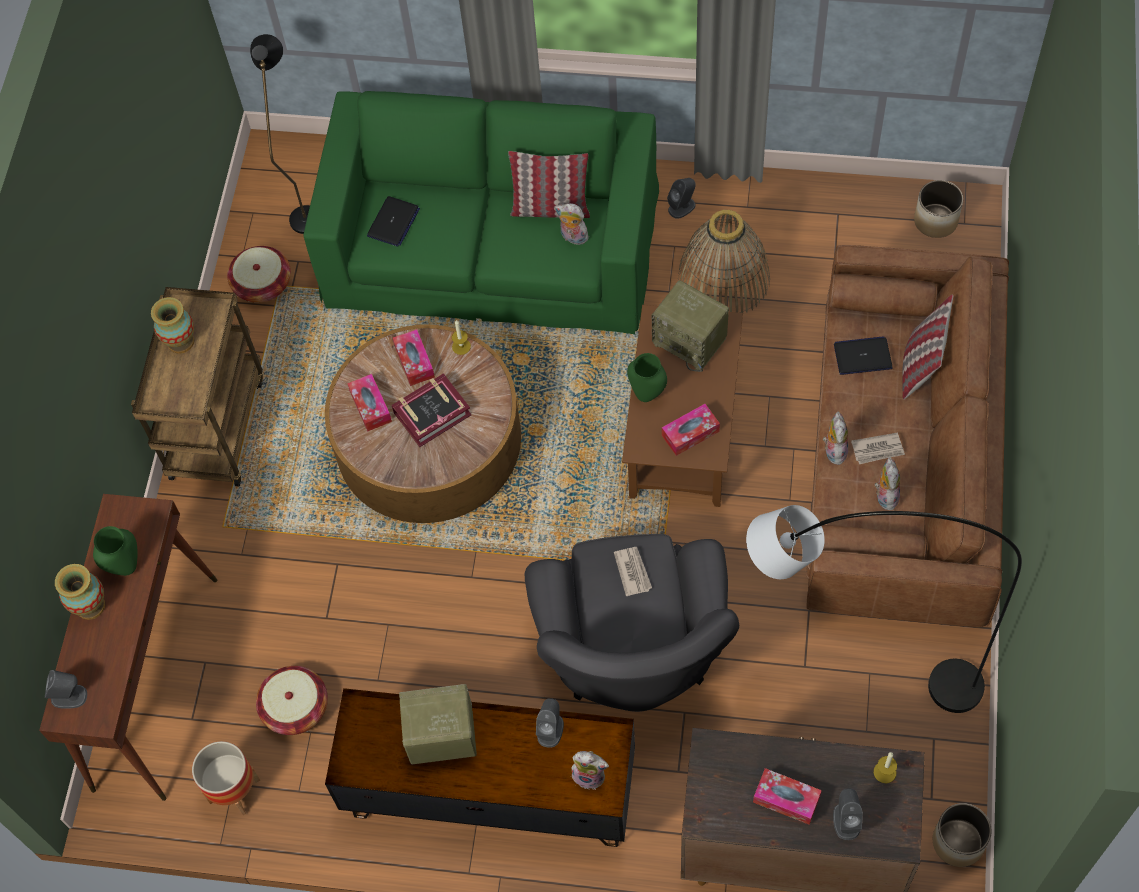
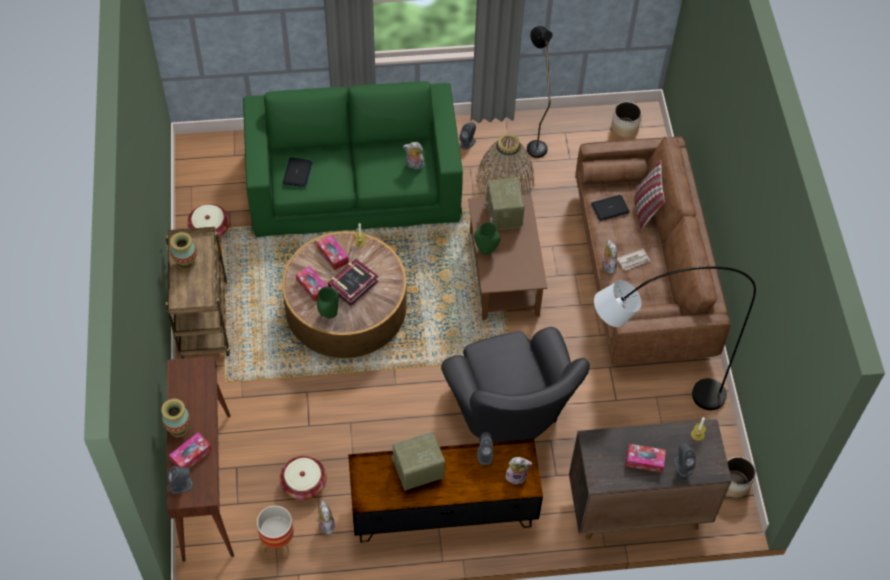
camera: 20 degrees left, 5 degrees down
green vase [93,526,138,576] -> green vase moved to [317,287,339,319]
black floor lamp [250,34,310,234] -> black floor lamp moved to [527,26,552,158]
pillow [508,151,590,218] -> none
newspaper [614,547,652,596] -> none
radio [652,280,729,372] -> radio turned 60 degrees clockwise [486,177,525,230]
tissue box [662,404,720,456] -> tissue box moved to [169,432,212,468]
plush toy [875,457,900,510] -> plush toy moved to [316,500,335,534]

